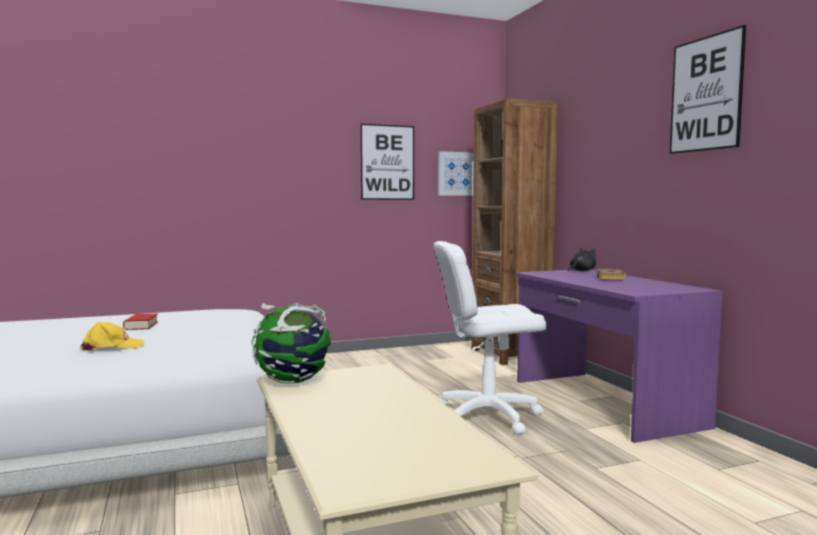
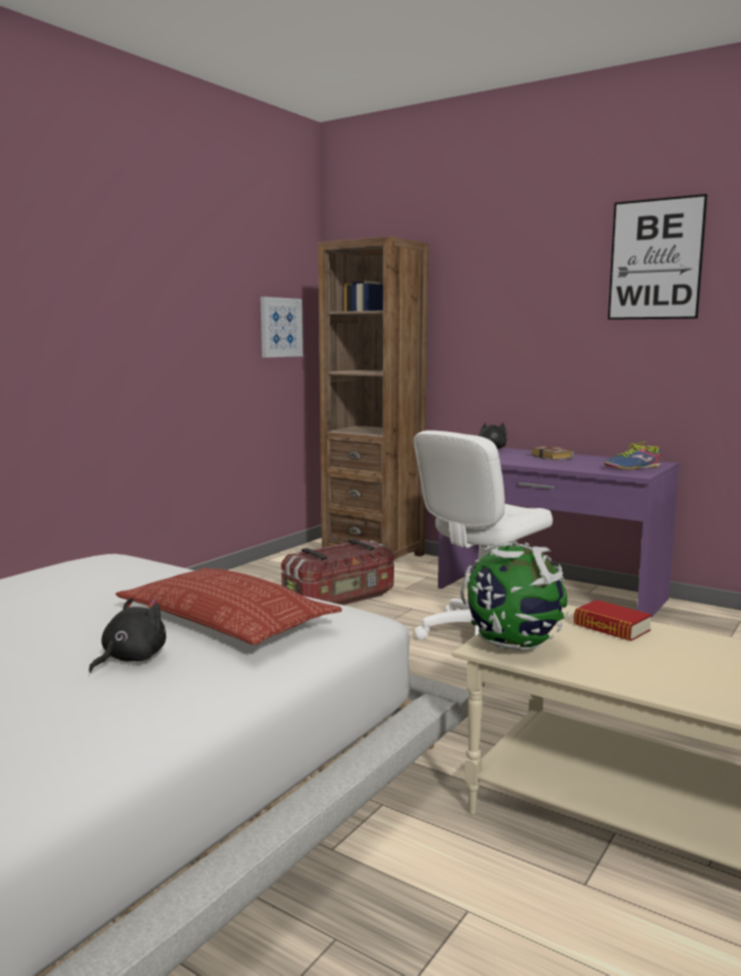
camera: 35 degrees left, 5 degrees up
yellow cap [80,322,145,351] -> black plush toy [89,597,166,673]
book [123,314,158,330] -> book moved to [574,600,652,641]
picture [360,124,414,200] -> none
none -> pillow [116,568,342,645]
none -> storage box [281,539,394,605]
none -> shoe [604,442,661,470]

